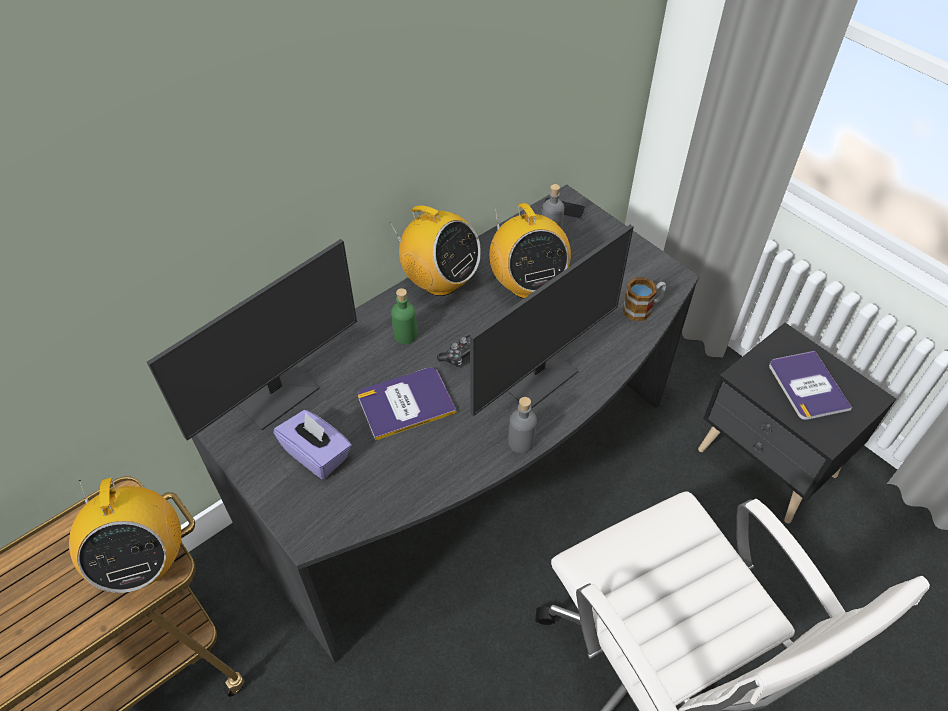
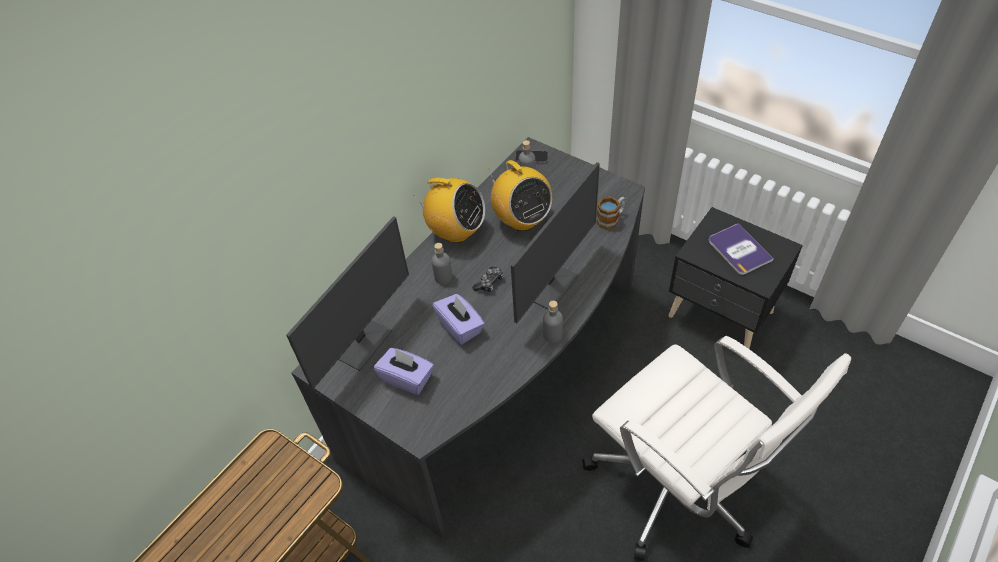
camera: 10 degrees left, 0 degrees up
radio [69,477,181,593] -> none
book [358,367,457,441] -> purple tissue box [432,294,485,345]
green bottle [391,288,417,344] -> grey bottle [431,243,453,284]

